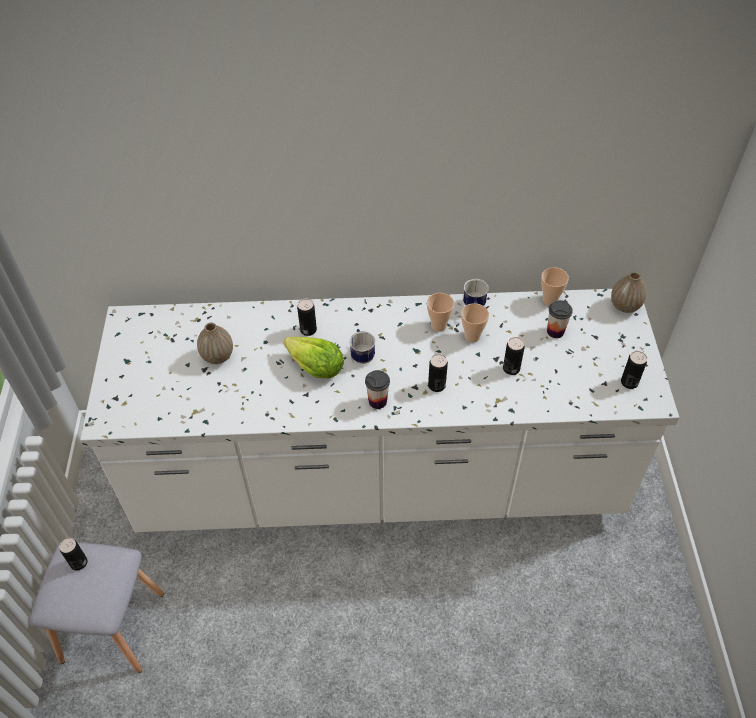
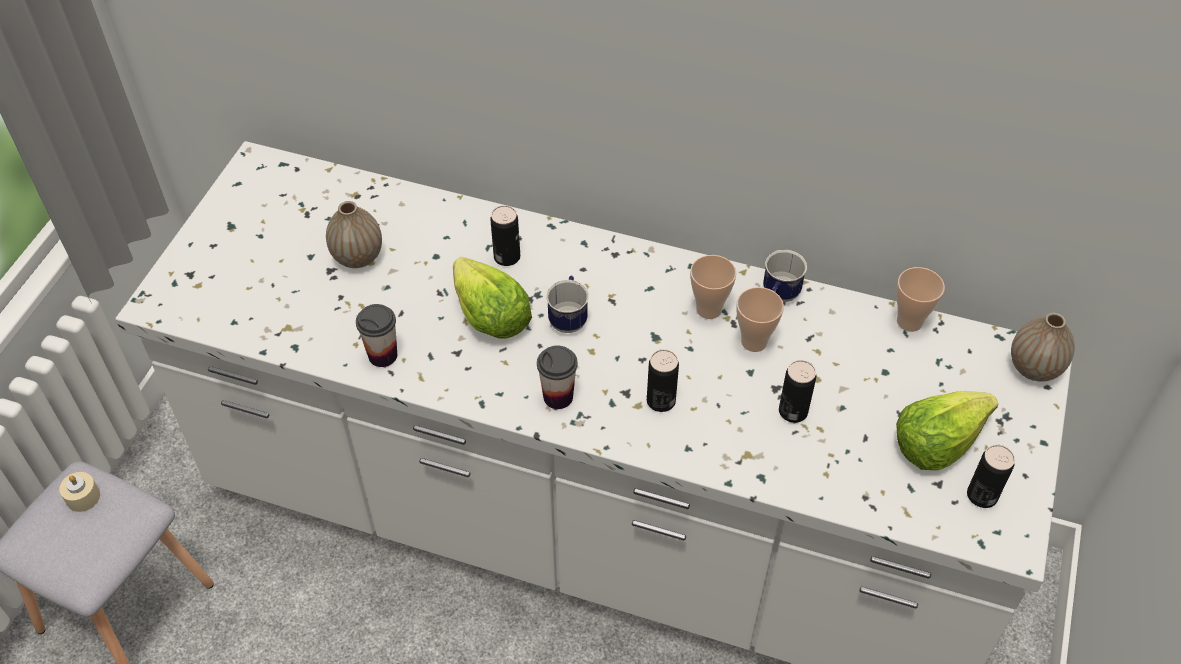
camera: 20 degrees right, 0 degrees up
can [59,538,87,571] -> beige candle [59,472,100,512]
cup [547,300,573,338] -> cup moved to [356,304,397,367]
none -> lettuce [896,391,999,470]

